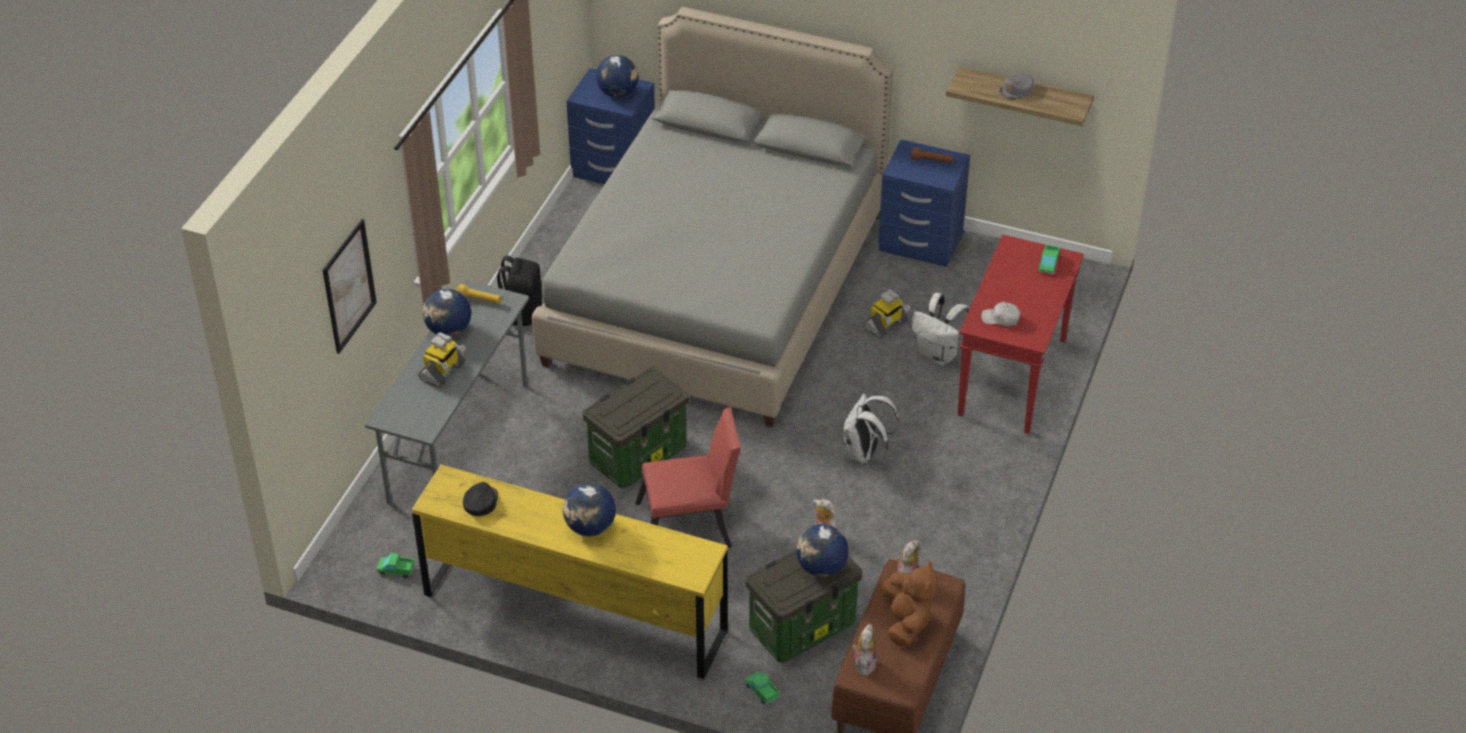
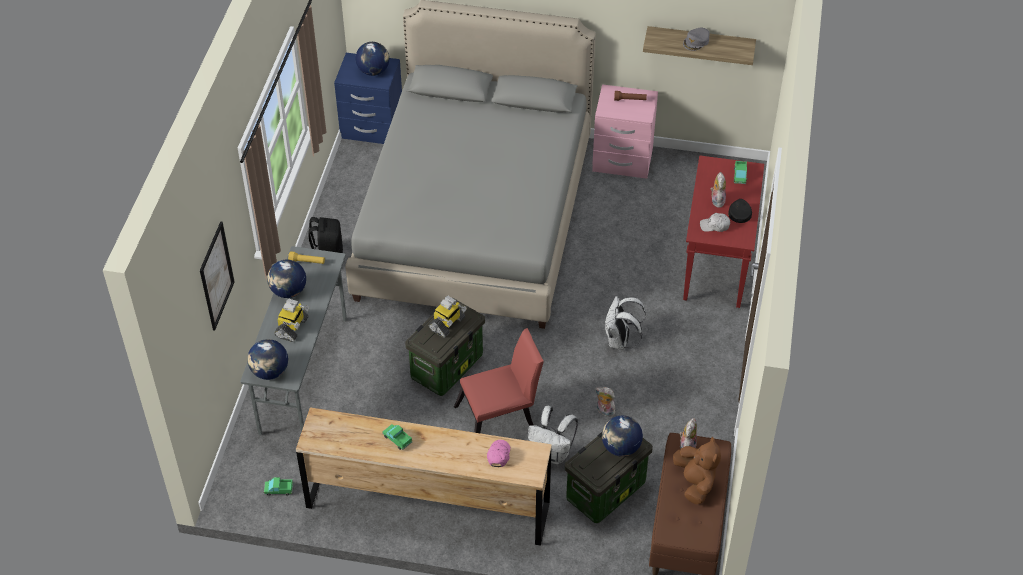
camera: 10 degrees left, 5 degrees up
yellow dresser [411,464,728,679] -> brown dresser [296,407,552,546]
black cap [463,482,498,516] -> black cap moved to [728,199,752,223]
globe [563,483,616,536] -> globe moved to [247,339,288,380]
toy truck [744,671,780,705] -> toy truck moved to [382,424,413,450]
plush toy [853,624,877,676] -> plush toy moved to [710,172,726,208]
toy robot [863,289,910,339] -> toy robot moved to [429,296,467,338]
blue nightstand [878,139,970,267] -> pink nightstand [592,84,658,179]
white backpack [911,293,970,365] -> white backpack moved to [528,406,578,464]
none -> pink cap [487,440,510,467]

